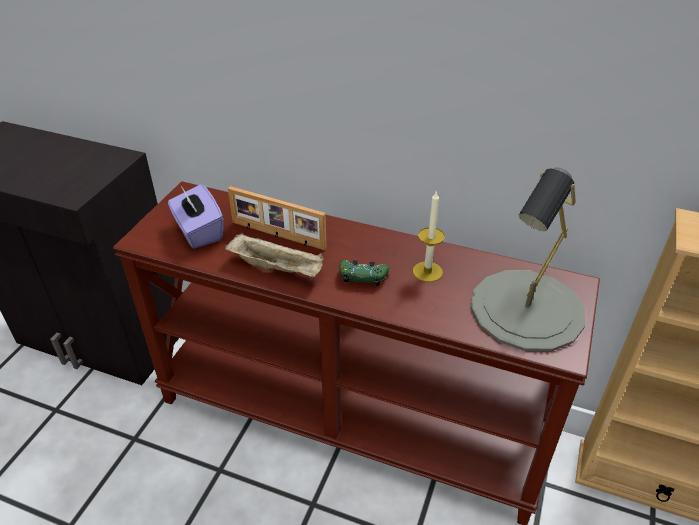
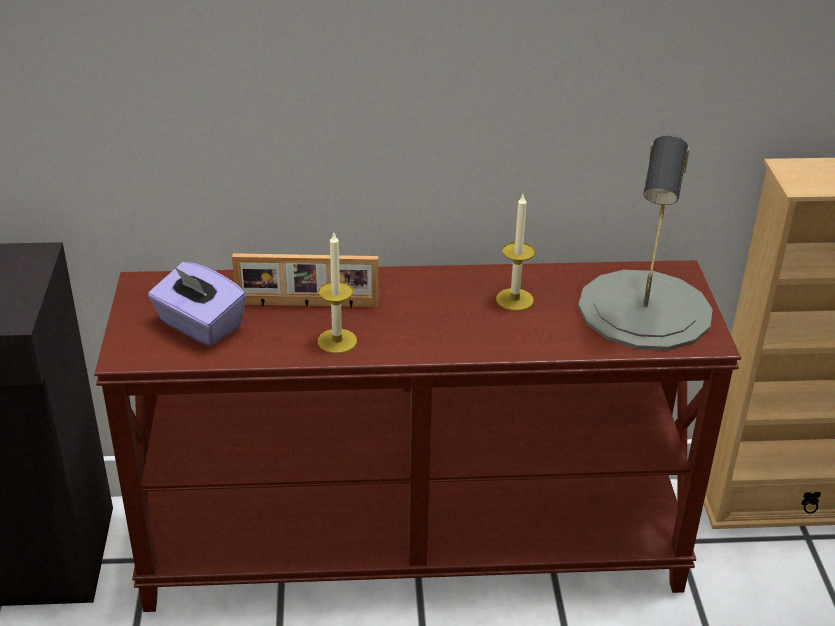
camera: 25 degrees left, 5 degrees down
beige tray [225,233,324,277] -> candle [318,233,357,353]
green game controller [339,260,389,286] -> none

